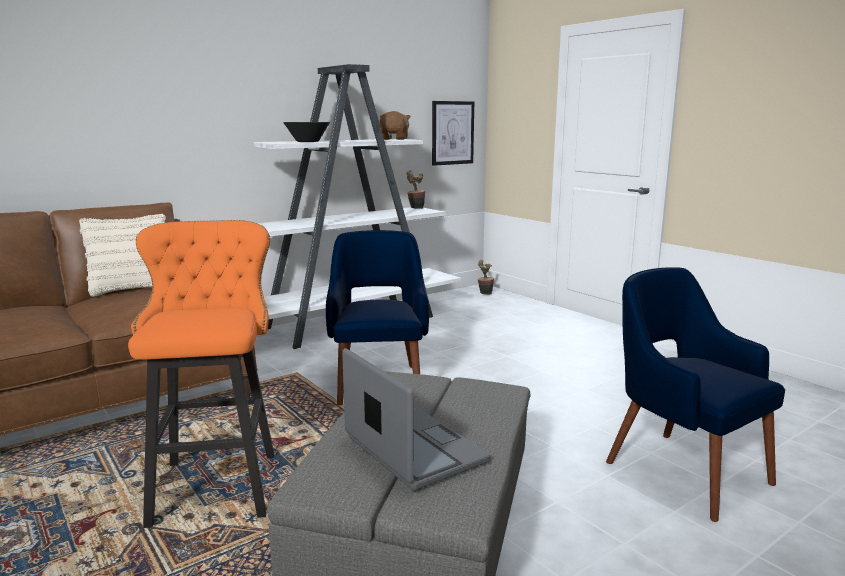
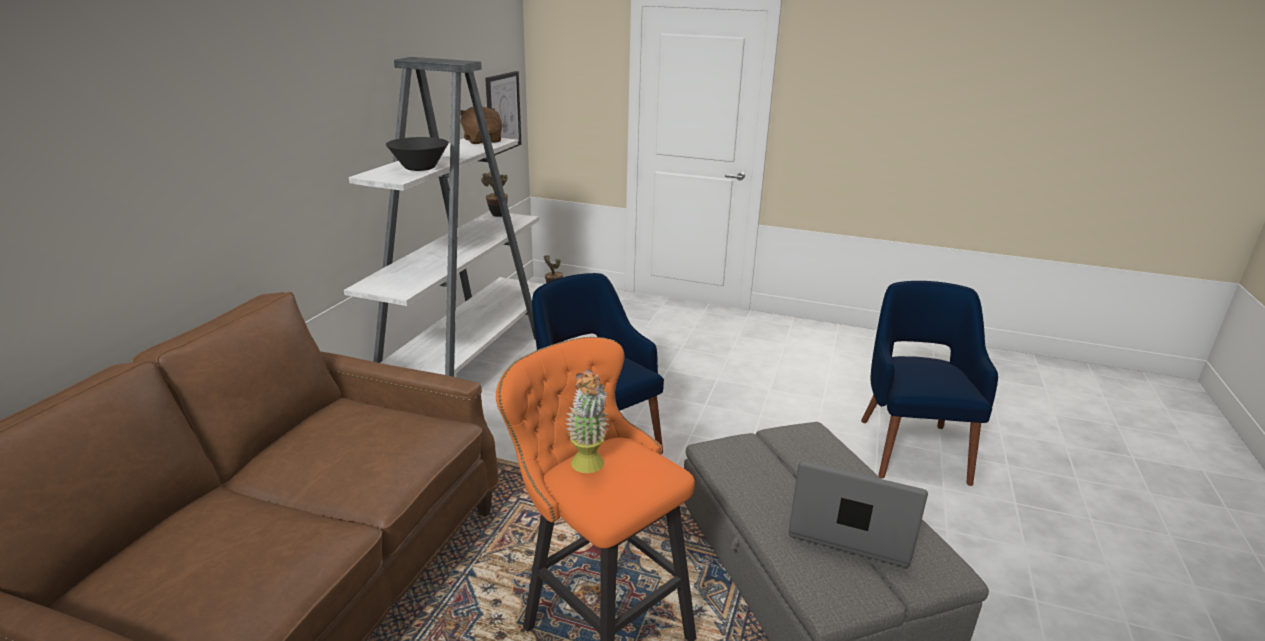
camera: 35 degrees left, 10 degrees up
beige pillow [79,214,166,297] -> none
blue armchair [606,267,785,522] -> blue armchair turned 75 degrees clockwise [861,281,998,486]
none -> potted plant [565,369,610,473]

